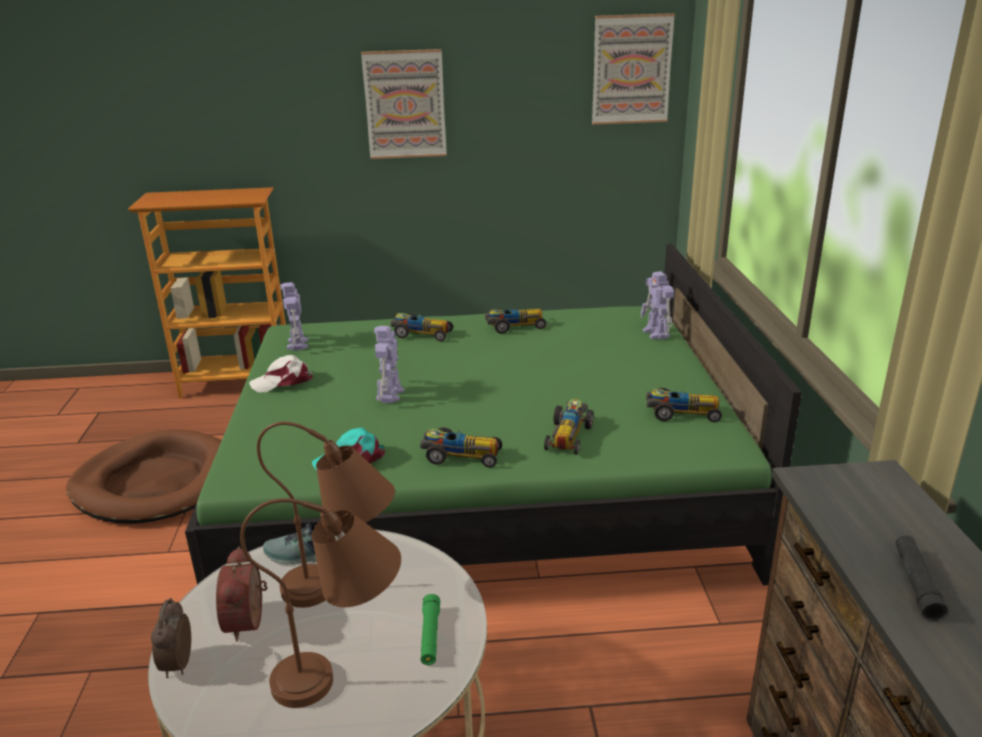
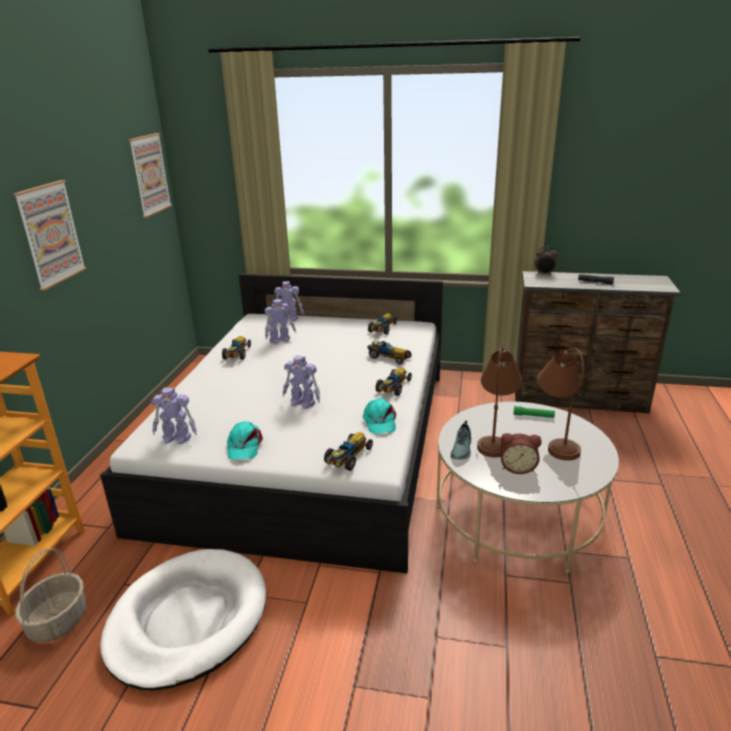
camera: 75 degrees left, 0 degrees up
brown dog bed [66,429,222,524] -> white dog bed [100,549,266,690]
alarm clock [151,598,191,678] -> alarm clock moved to [535,246,558,275]
green bed [185,244,802,586] -> white bed [100,274,443,573]
white cap [249,355,313,393] -> turquoise cap [227,421,263,460]
toy car [390,313,453,341] -> toy car moved to [324,432,373,471]
none -> basket [15,549,87,642]
none -> toy robot [265,299,296,344]

